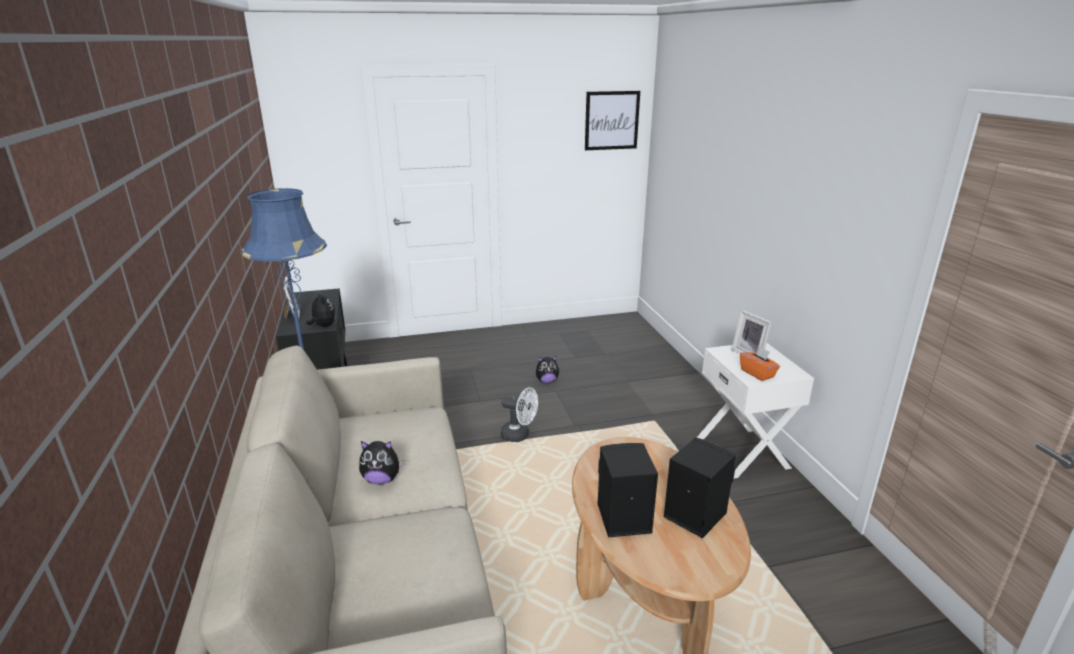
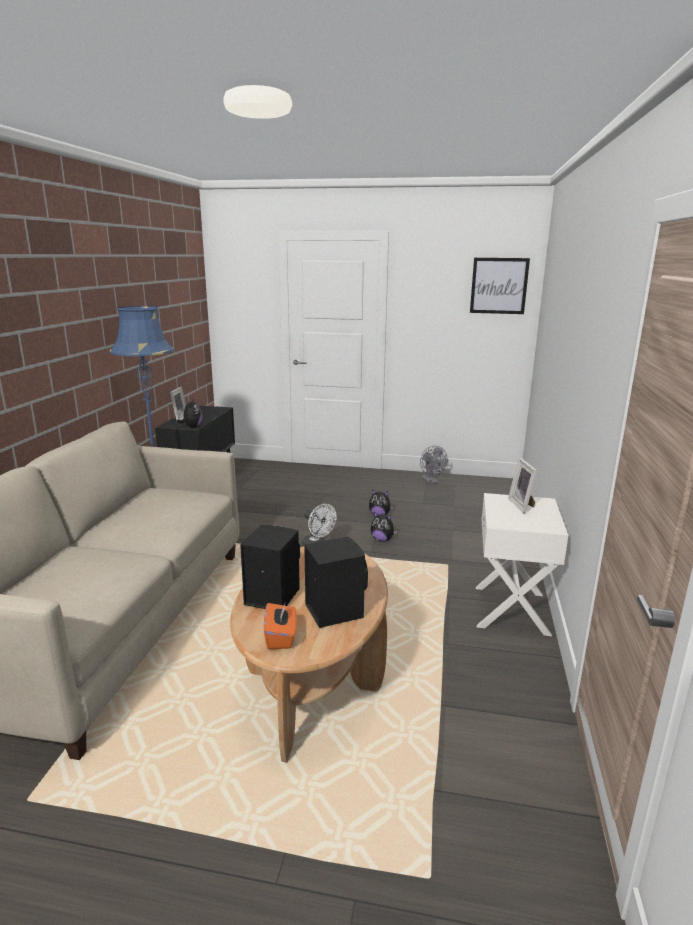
camera: 25 degrees right, 5 degrees down
plush toy [359,441,405,485] -> plush toy moved to [370,512,398,542]
orange tissue box [740,346,780,381] -> orange tissue box moved to [264,601,297,649]
none -> grey fan [420,446,448,484]

